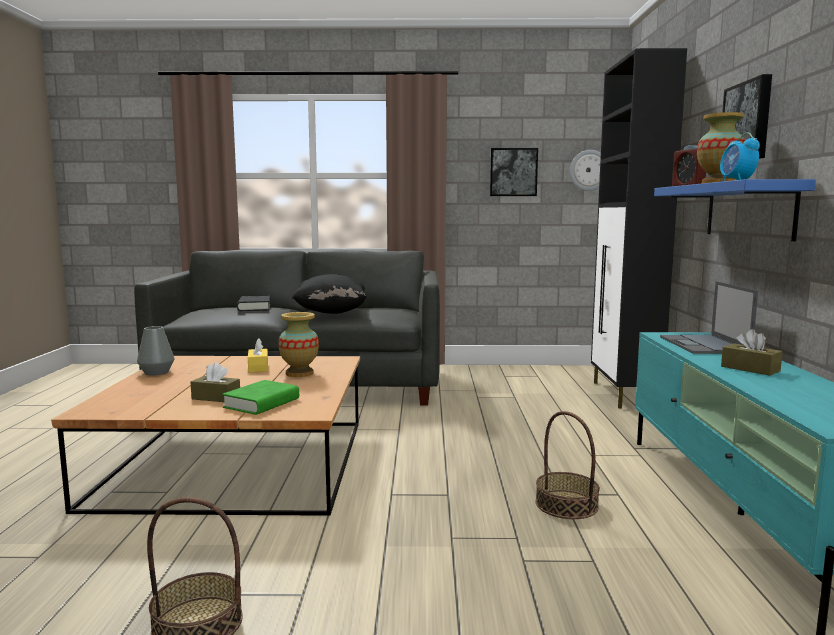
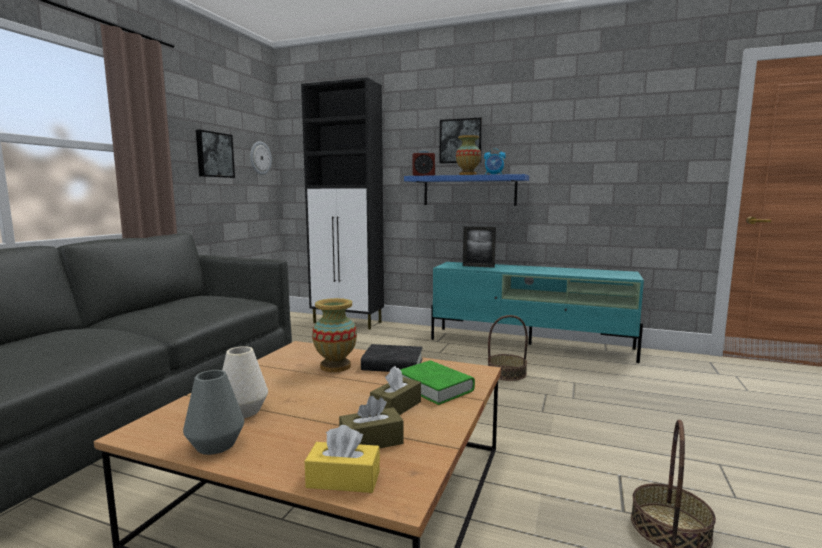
camera: 70 degrees left, 0 degrees up
black book [237,296,270,311] -> black book moved to [361,344,423,372]
yellow tissue box [248,338,268,373] -> yellow tissue box moved to [305,425,380,493]
black pillow [292,274,367,314] -> none
laptop [660,281,758,354] -> picture frame [463,226,496,268]
brown tissue box [721,329,783,376] -> brown tissue box moved to [339,396,404,449]
none -> white vase [222,346,268,418]

